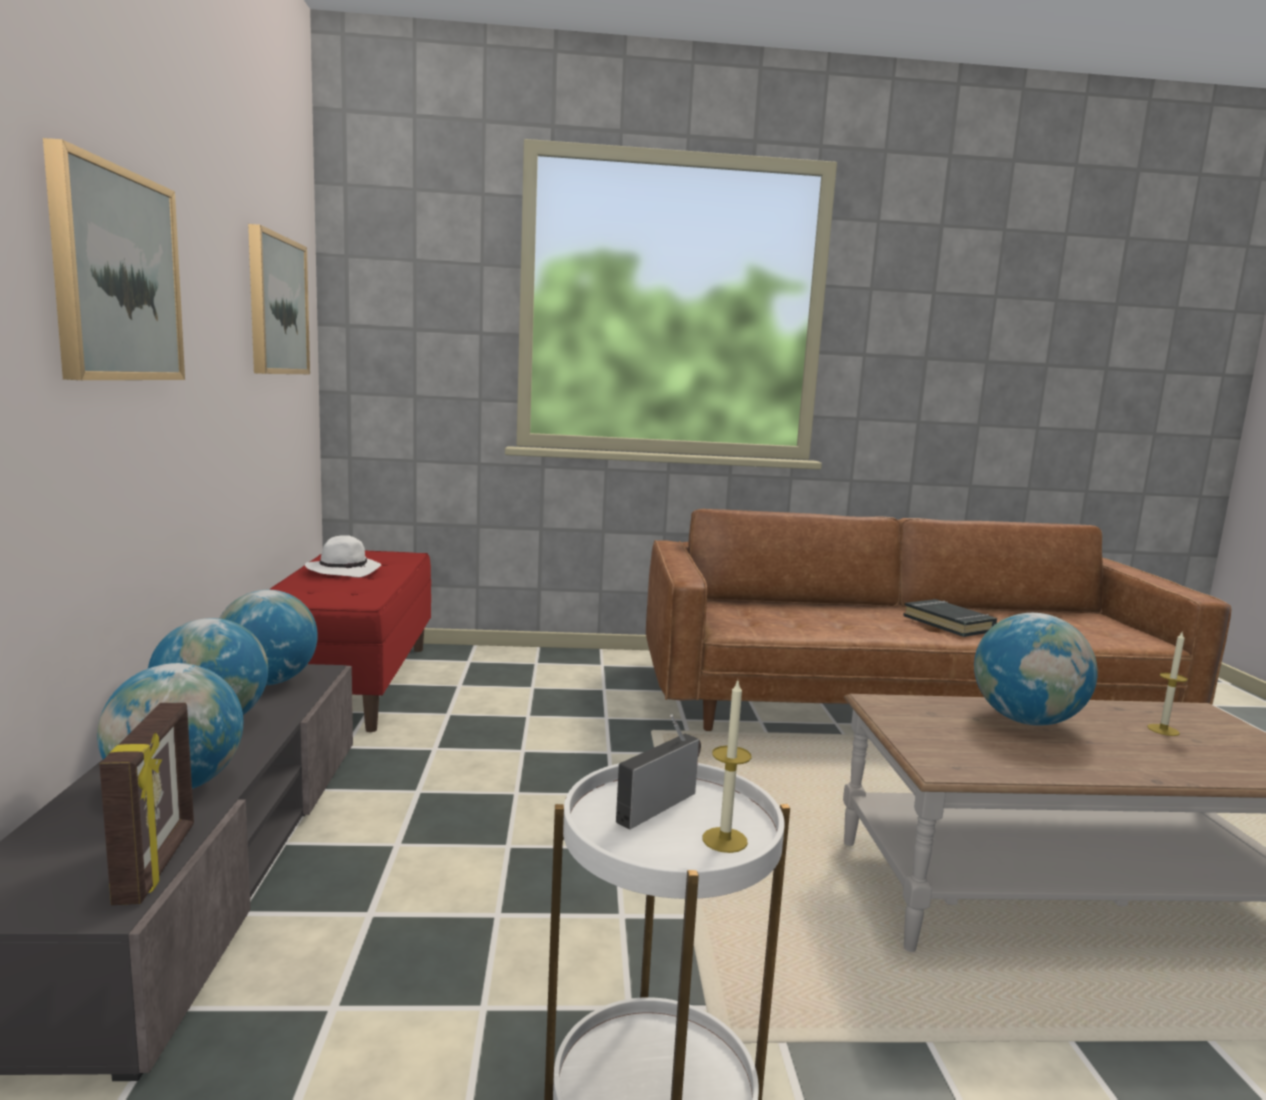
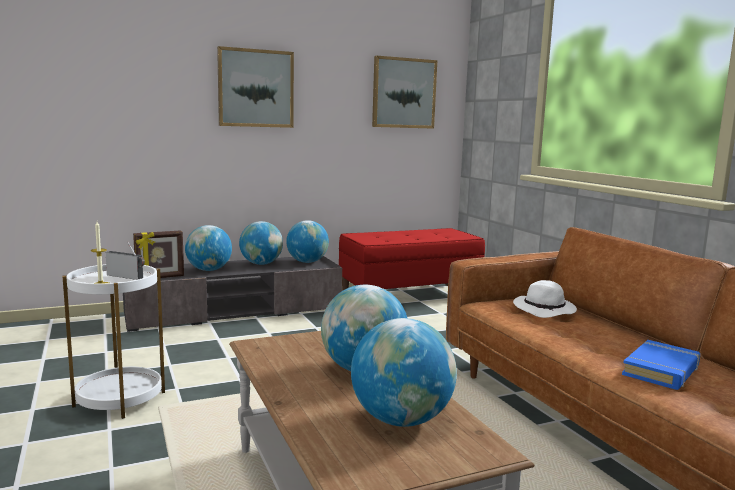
camera: 70 degrees right, 0 degrees up
white hat [305,535,381,578] -> white hat moved to [513,280,577,318]
black book [903,599,997,637] -> blue book [622,340,700,390]
candle [1147,632,1188,736] -> globe [351,318,457,427]

